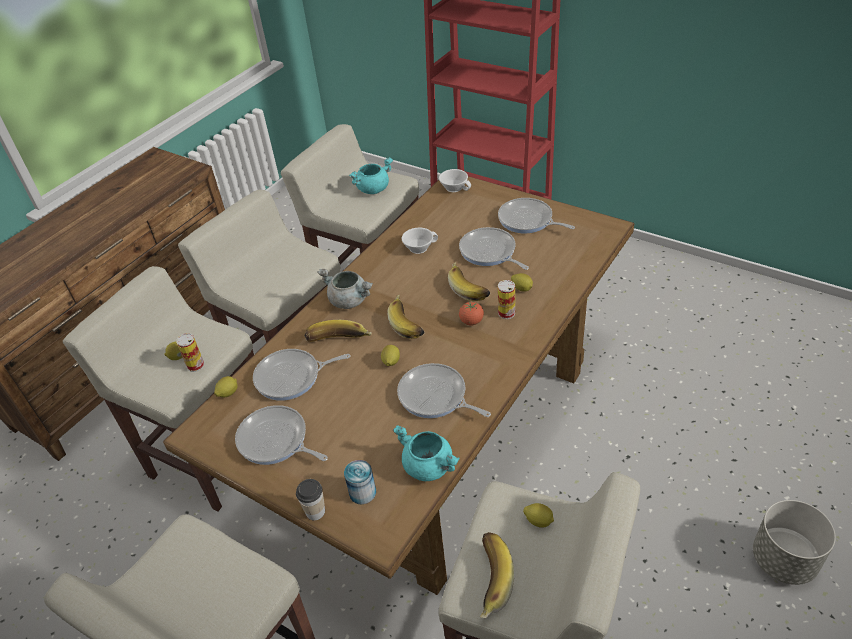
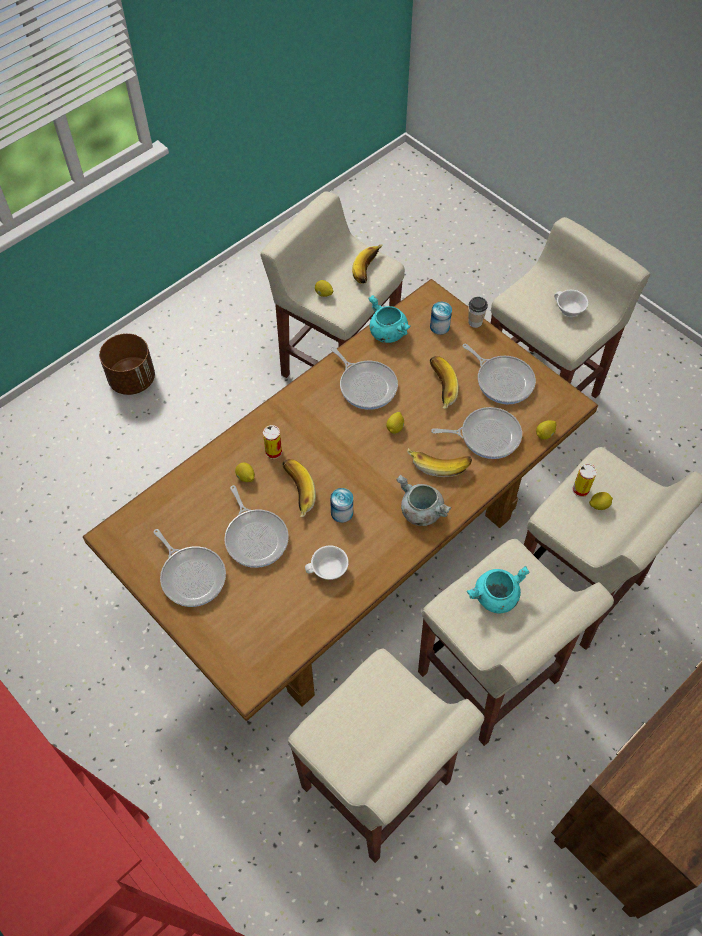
camera: 170 degrees left, 15 degrees up
turquoise cooking pot [349,157,393,194] -> turquoise cooking pot moved to [467,566,529,613]
banana [388,295,425,339] -> banana moved to [430,356,459,409]
white cup [439,169,471,192] -> white cup moved to [554,290,588,317]
tomato [459,302,484,326] -> none
grey planter [753,500,836,585] -> brown planter [99,333,155,395]
none -> can [330,488,353,523]

